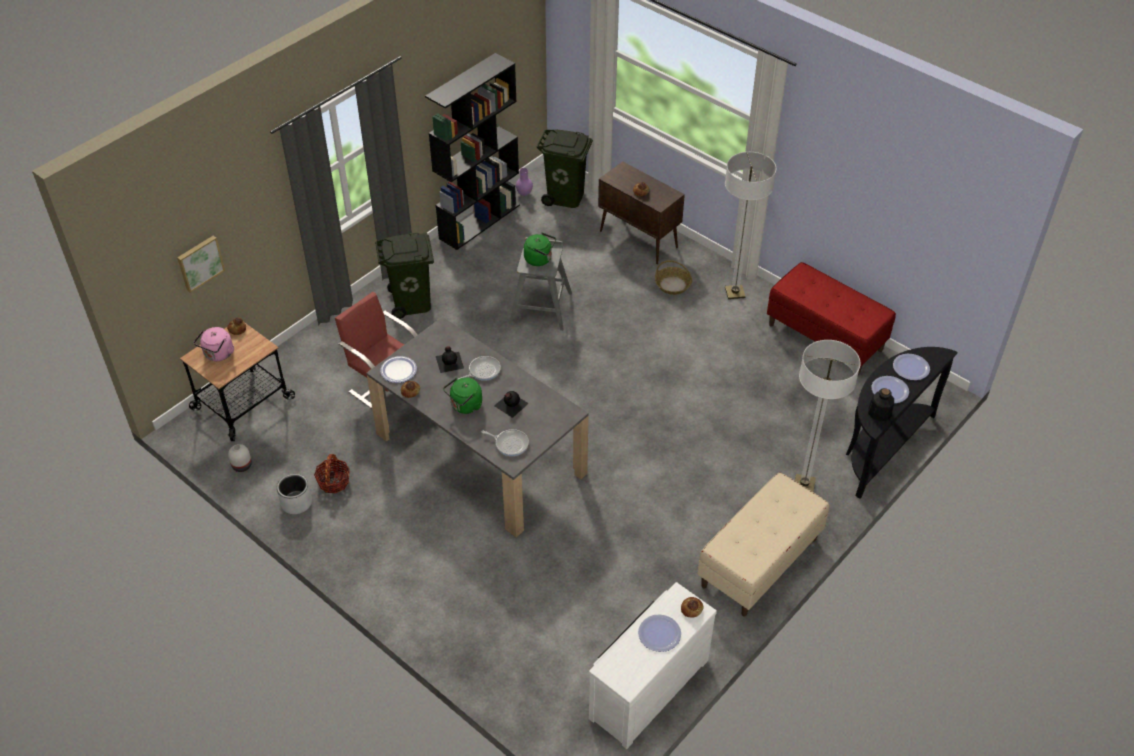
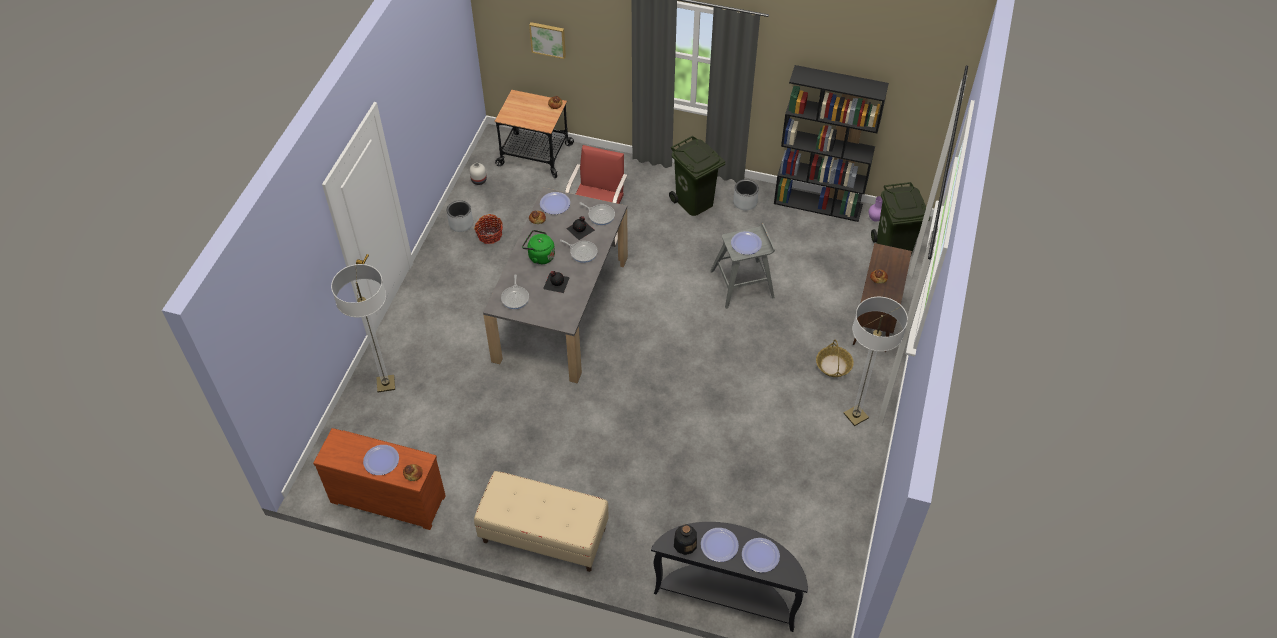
camera: 65 degrees right, 5 degrees up
pink kettle [194,327,234,361] -> none
green kettle [524,232,556,266] -> plate [731,231,762,255]
white dresser [589,582,717,749] -> brown dresser [313,428,446,530]
red bench [767,262,896,375] -> none
floor lamp [795,340,861,492] -> floor lamp moved to [331,264,395,392]
none -> frying pan [579,202,615,225]
none -> grey planter [733,179,759,210]

